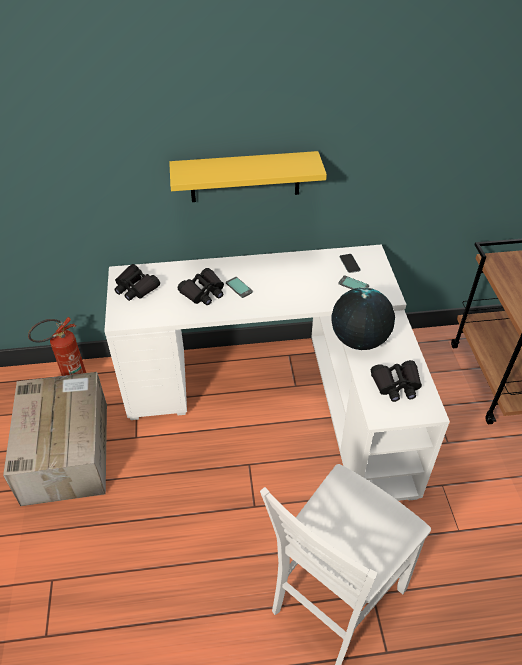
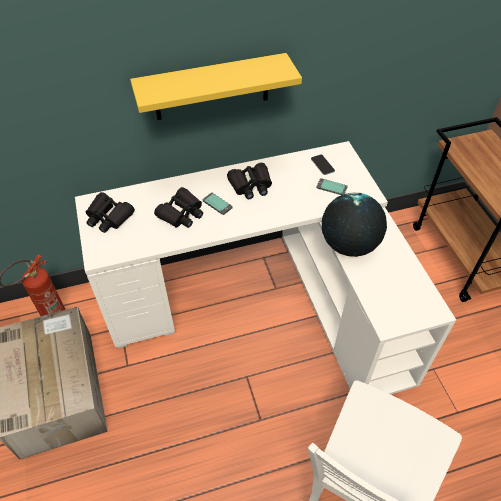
camera: 10 degrees left, 5 degrees up
black binoculars [371,360,422,402] -> black binoculars moved to [227,163,272,199]

